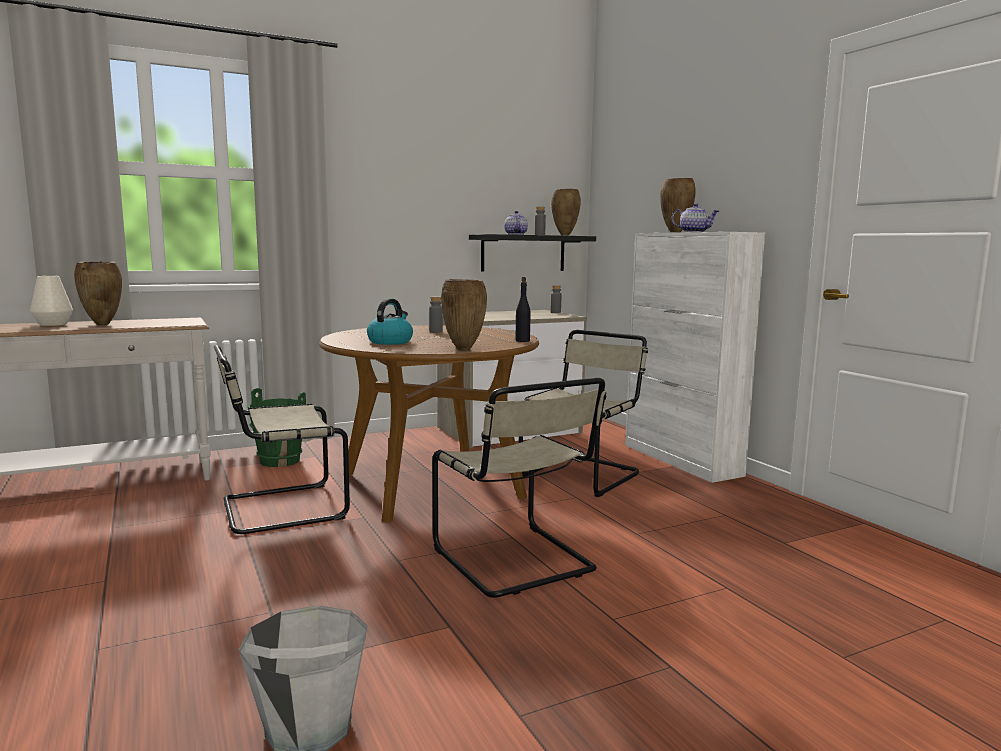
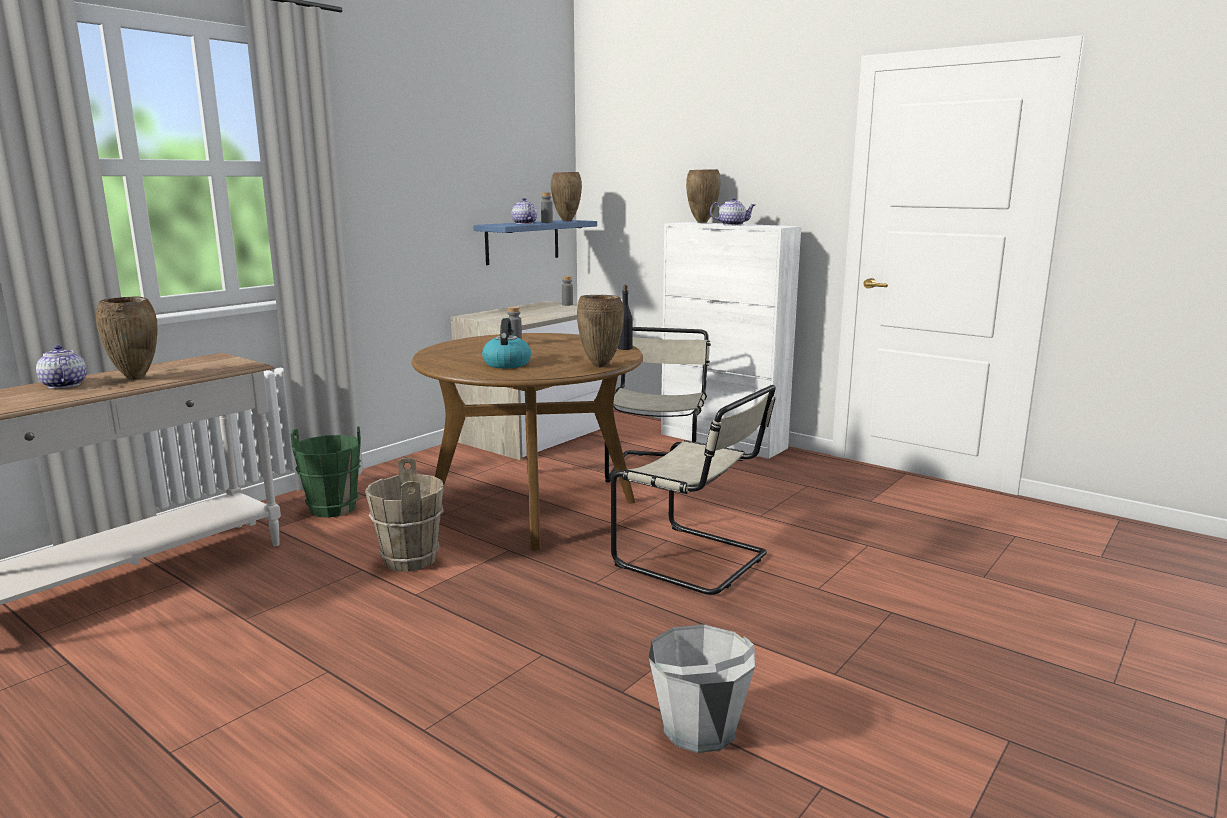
camera: 25 degrees left, 5 degrees up
white vase [30,276,73,326] -> teapot [36,345,87,389]
beige chair [214,345,350,534] -> brown bucket [365,457,444,572]
black shelf [469,234,596,271] -> blue shelf [473,220,597,265]

